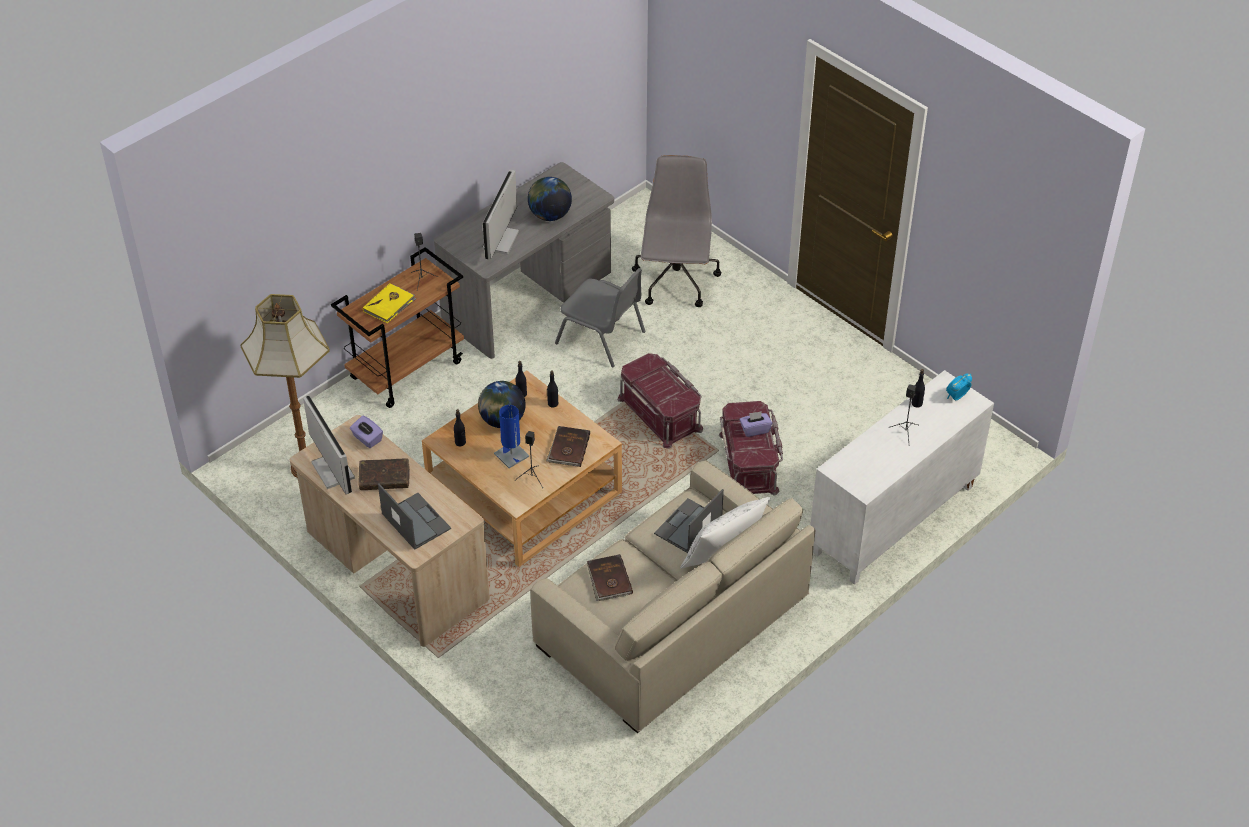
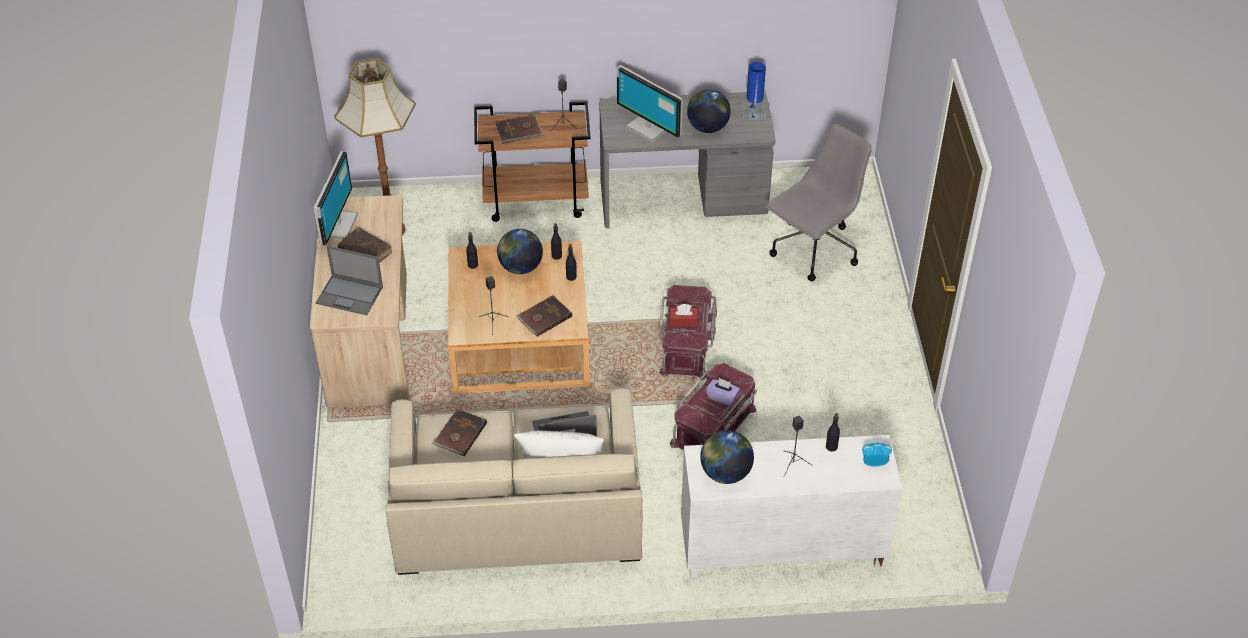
camera: 40 degrees right, 0 degrees up
purple tissue box [350,415,383,448] -> none
yellow book [363,283,417,324] -> brown book [496,115,543,144]
laptop [378,484,451,550] -> laptop turned 105 degrees clockwise [316,246,383,315]
monitor [482,170,519,260] -> monitor turned 105 degrees counterclockwise [617,65,683,142]
blue table lamp [494,405,529,468] -> blue table lamp moved to [742,62,766,120]
grey chair [555,268,645,368] -> none
none -> red tissue box [670,304,698,327]
none -> globe [700,430,754,484]

